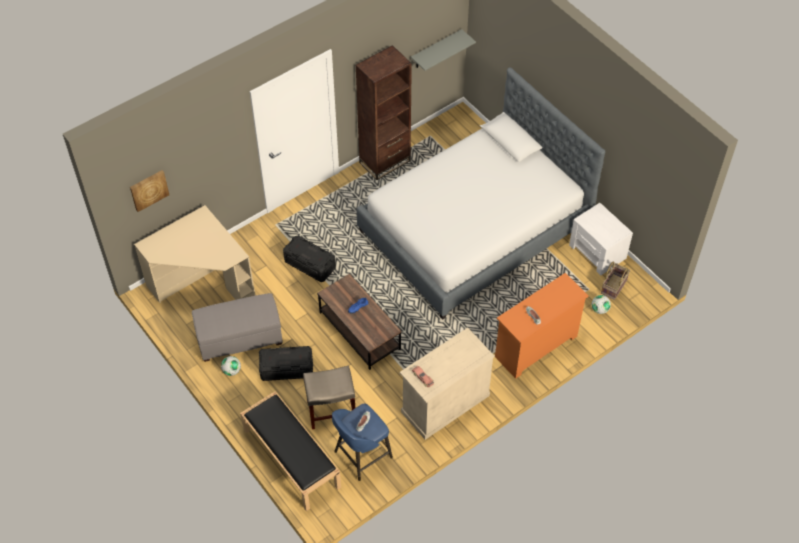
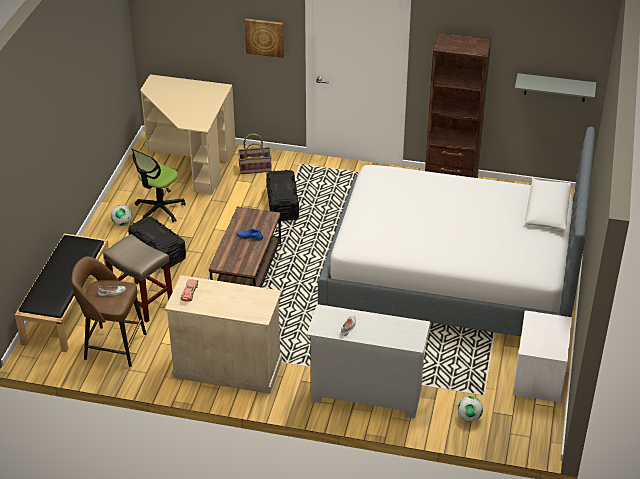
camera: 50 degrees right, 15 degrees down
picture [130,170,169,212] -> picture moved to [245,19,284,58]
grey ottoman [192,293,283,362] -> office chair [132,148,185,223]
blue stool [332,404,393,481] -> brown stool [71,256,147,367]
orange dresser [495,273,589,379] -> white dresser [307,304,430,419]
basket [601,261,630,300] -> basket moved to [238,134,272,174]

